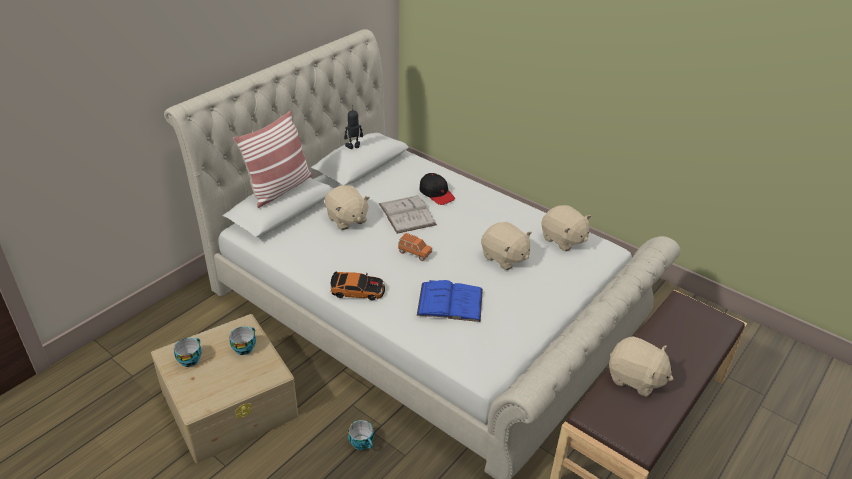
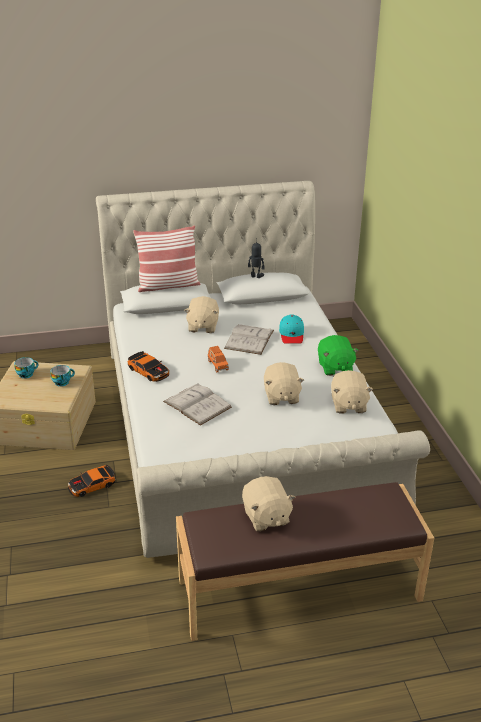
camera: 40 degrees right, 5 degrees down
cup [348,420,374,450] -> toy car [68,464,116,497]
blue book [417,280,483,322] -> white book [163,383,232,426]
black cap [419,173,455,205] -> turquoise cap [279,314,304,344]
none -> green plush toy [318,335,359,376]

